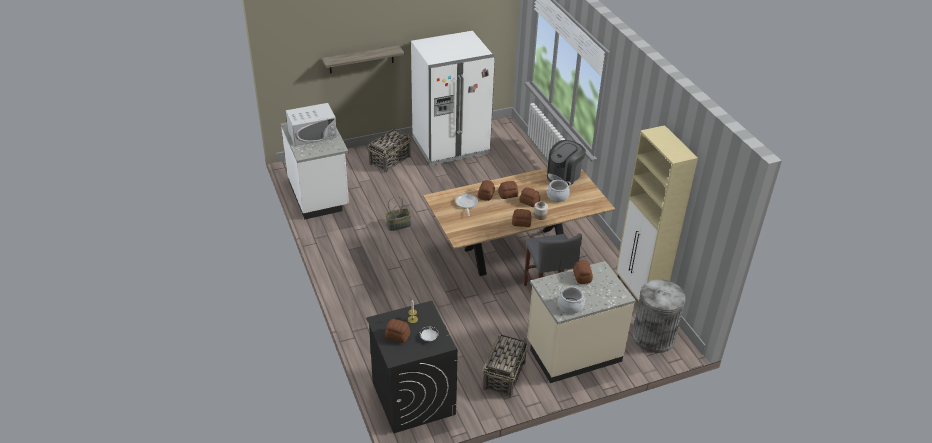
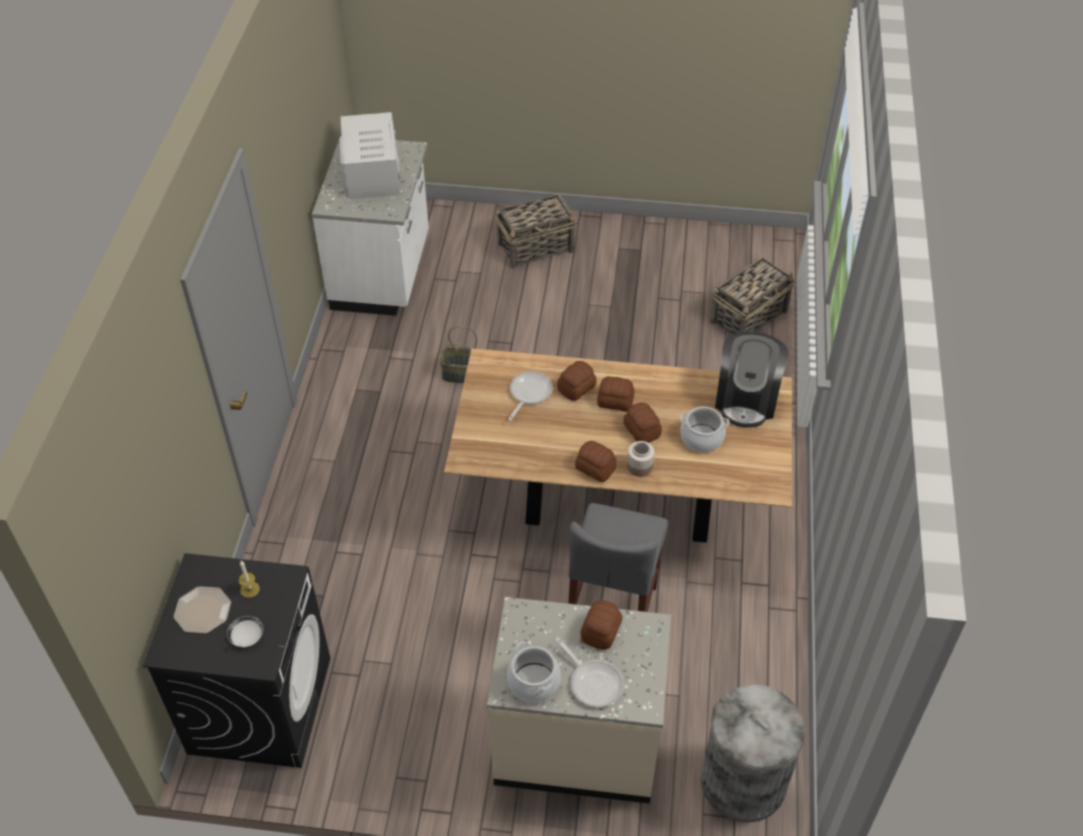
camera: 30 degrees right, 10 degrees up
white microwave [286,103,337,146] -> white microwave turned 105 degrees counterclockwise [339,112,401,199]
shelf [322,45,405,74] -> none
bread [385,319,410,343] -> plate [174,586,231,633]
white fridge [411,31,495,165] -> none
basket [483,334,528,398] -> basket moved to [710,257,795,335]
coffee machine [547,140,586,186] -> coffee machine turned 60 degrees counterclockwise [715,331,788,427]
beige cabinet [616,125,698,301] -> none
none -> frying pan [555,637,624,707]

